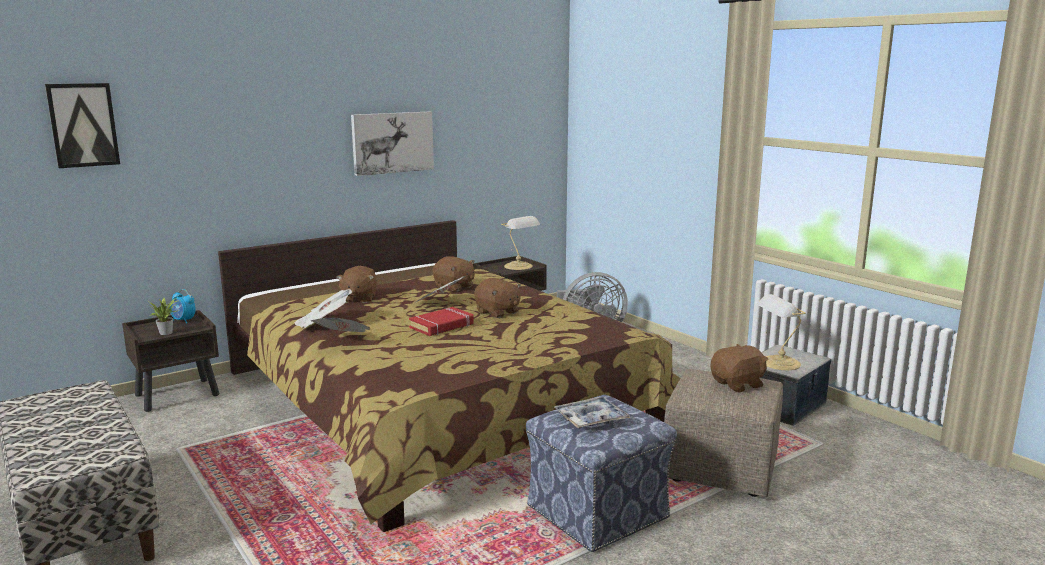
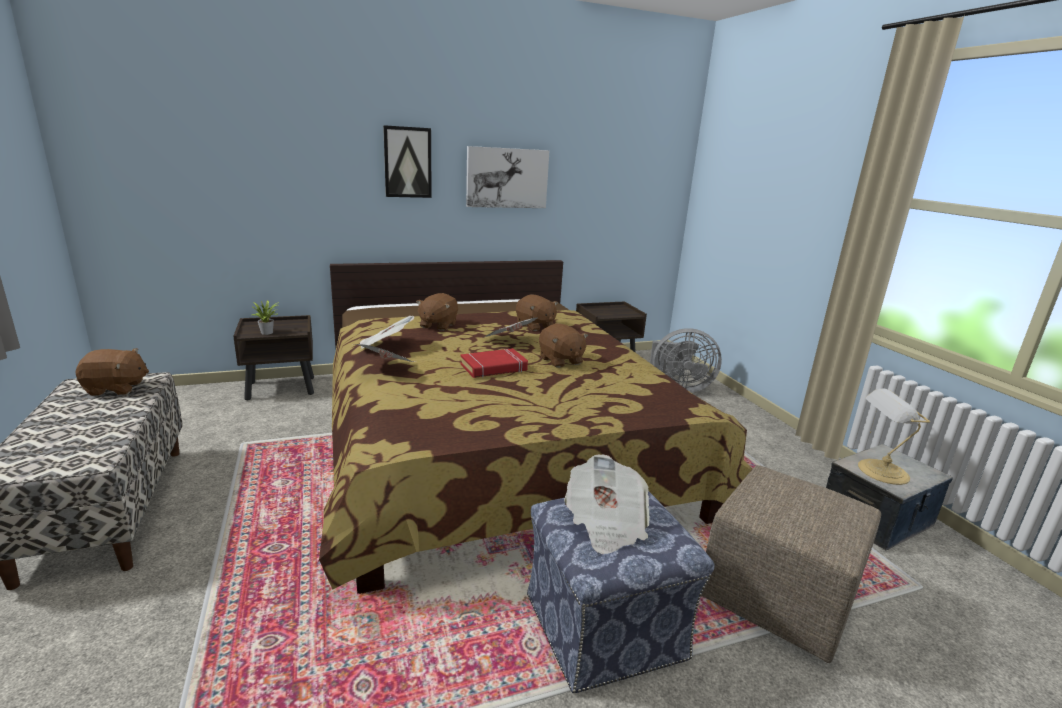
camera: 15 degrees right, 5 degrees up
picture [45,83,120,168] -> picture moved to [383,125,432,198]
alarm clock [170,289,196,324] -> none
table lamp [501,216,540,270] -> none
tray [555,397,631,428] -> newspaper [564,454,650,554]
brown plush toy [711,344,769,393] -> brown plush toy moved to [76,348,149,396]

